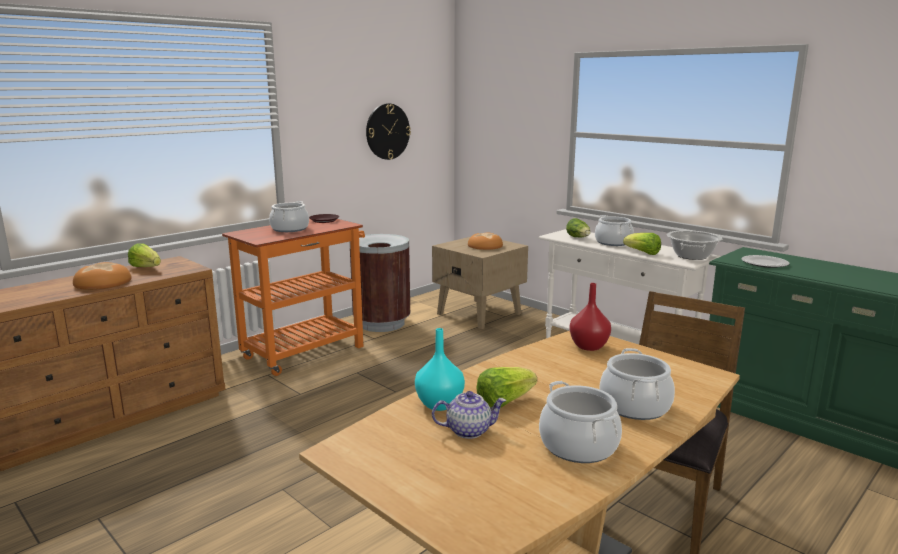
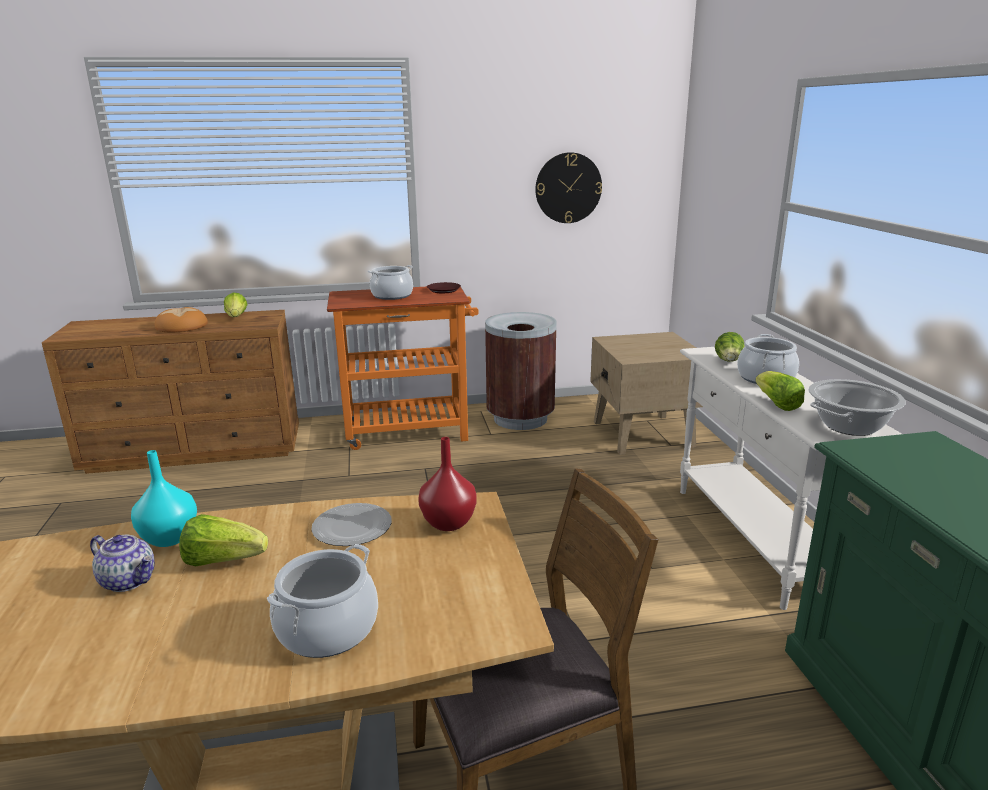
camera: 35 degrees right, 5 degrees up
bread [468,232,503,250] -> none
cooking pot [539,381,622,463] -> none
plate [741,255,790,268] -> plate moved to [311,503,392,546]

